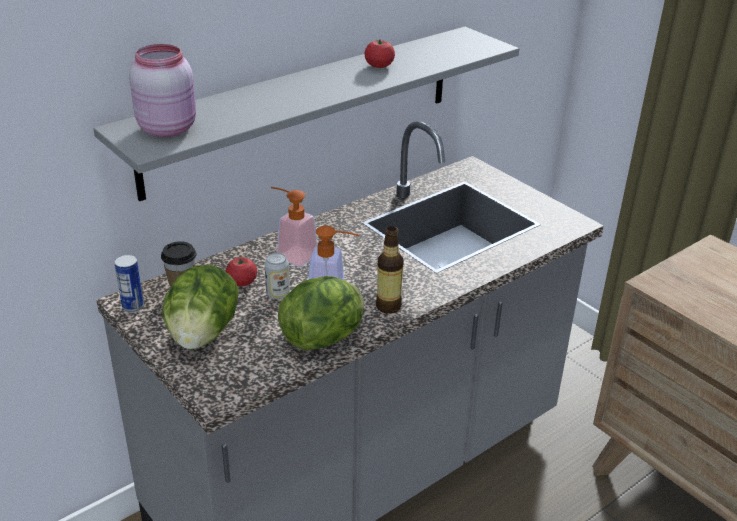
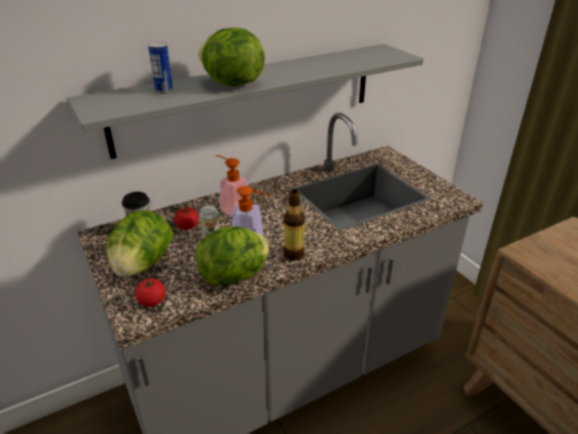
camera: 10 degrees right, 0 degrees up
can [114,254,144,312] -> can moved to [148,42,173,94]
pink jar [129,44,196,137] -> none
tomato [364,39,395,68] -> tomato moved to [135,278,166,307]
none -> lettuce [198,28,265,86]

